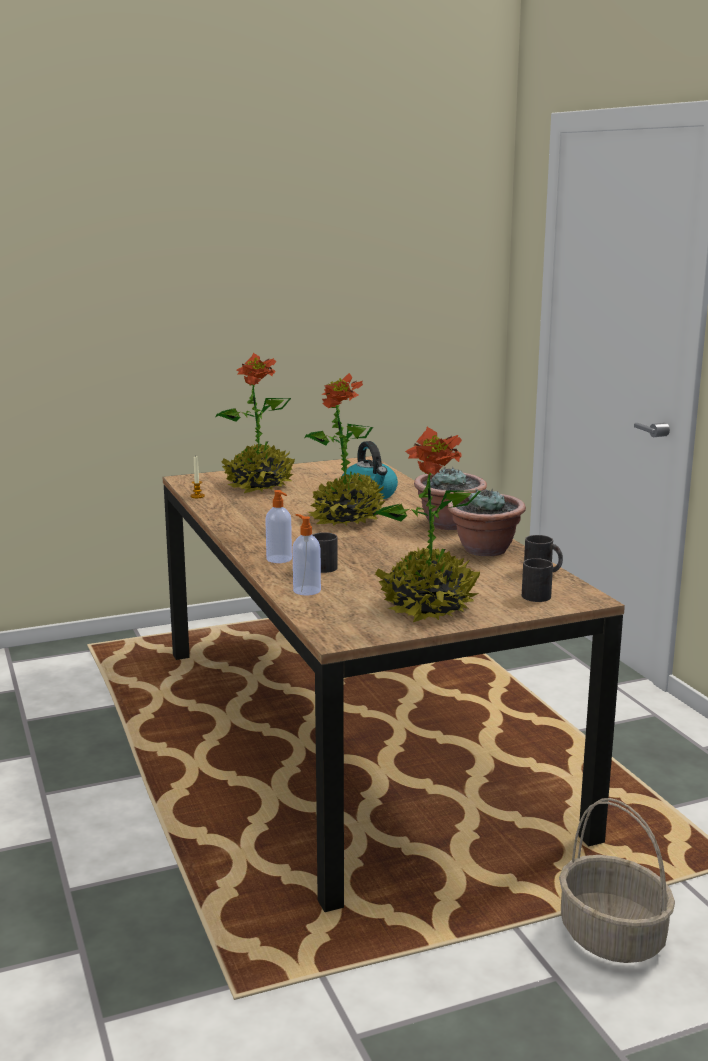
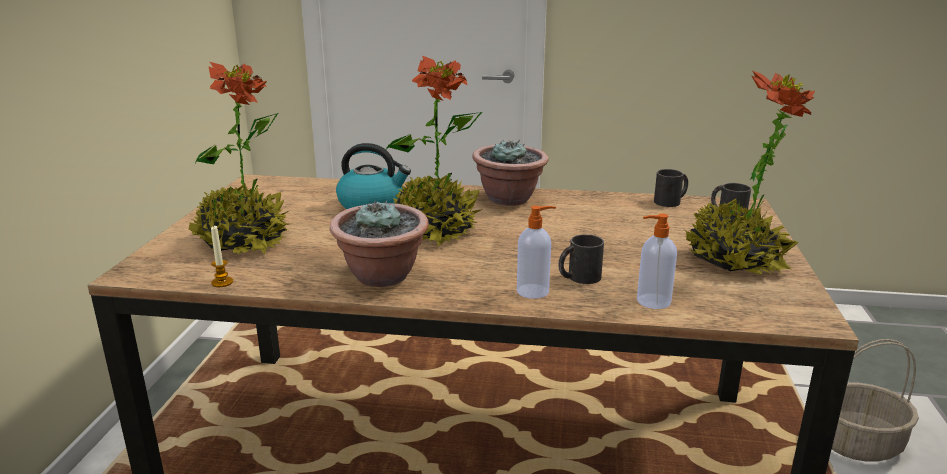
camera: 60 degrees left, 5 degrees up
potted plant [448,488,526,556] -> potted plant moved to [330,200,429,287]

